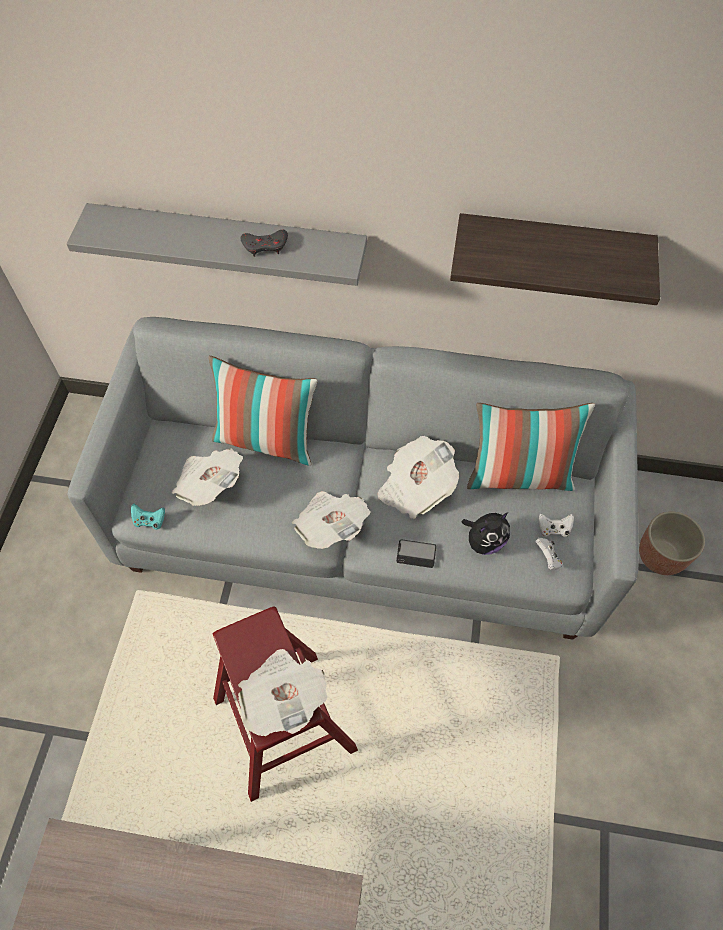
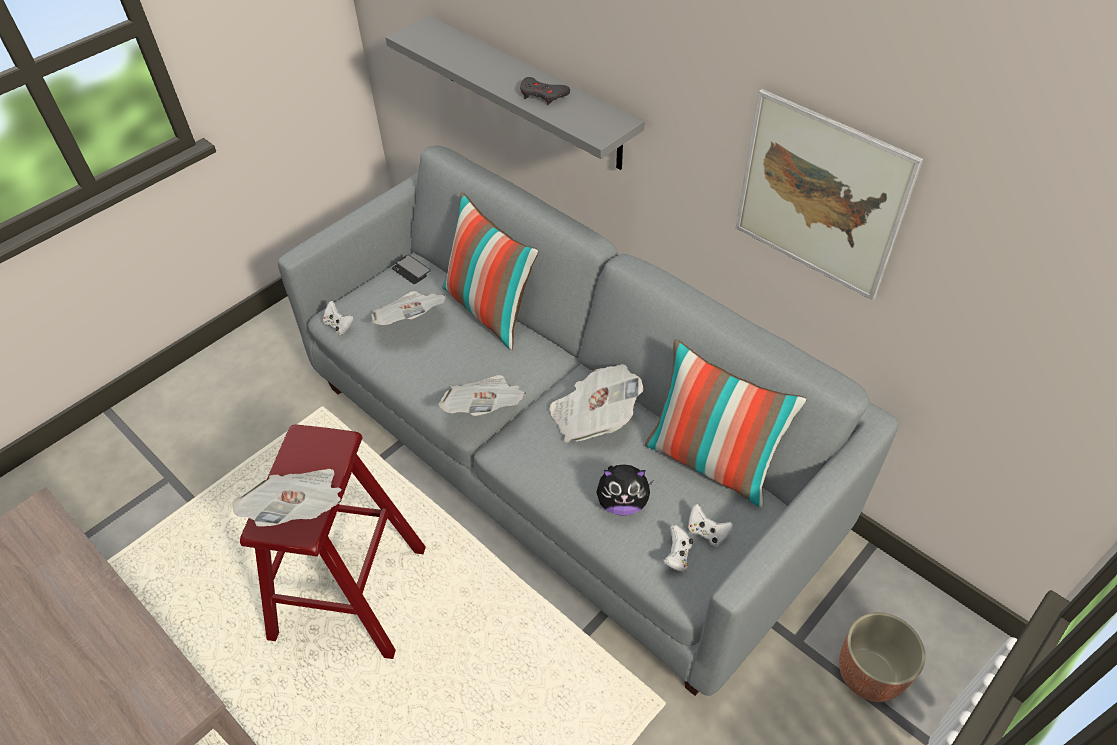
camera: 35 degrees right, 10 degrees down
turquoise game controller [131,504,165,530] -> white game controller [323,301,354,335]
phone [396,539,436,568] -> phone moved to [392,255,431,284]
shelf [450,213,660,305] -> picture [736,89,923,301]

